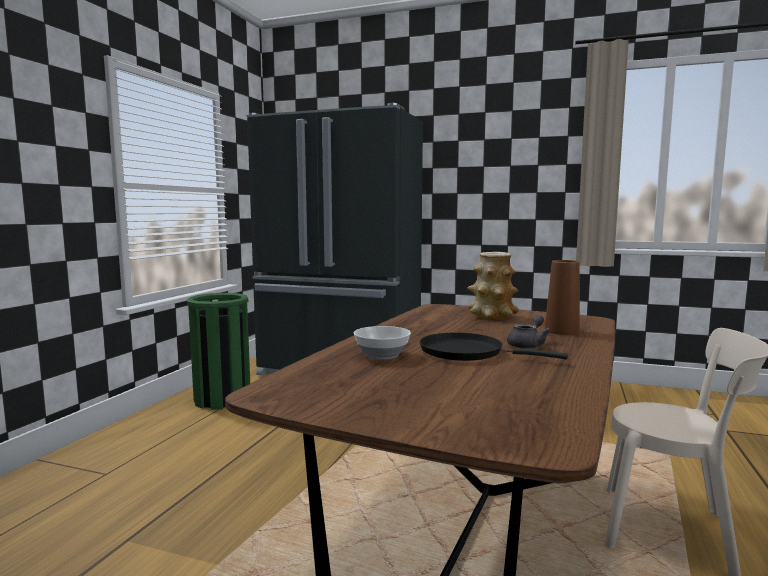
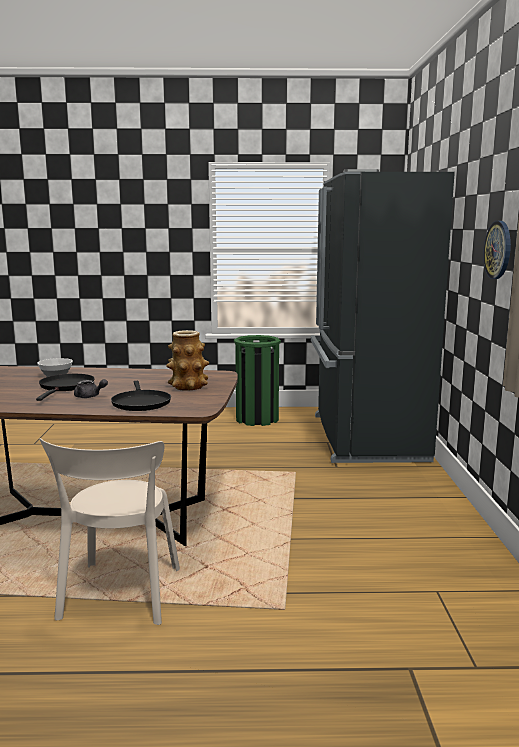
camera: 70 degrees right, 5 degrees up
brown vase [545,260,580,335] -> black frying pan [111,381,171,411]
none -> wall clock [483,221,511,279]

